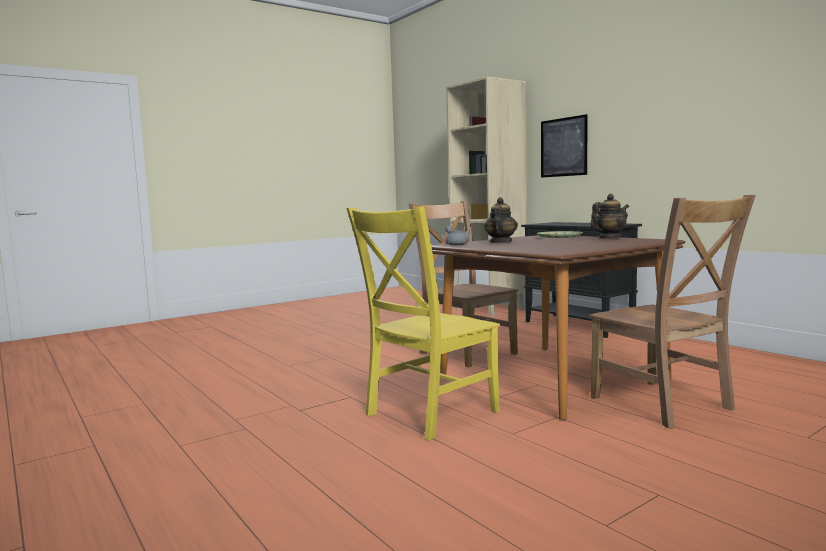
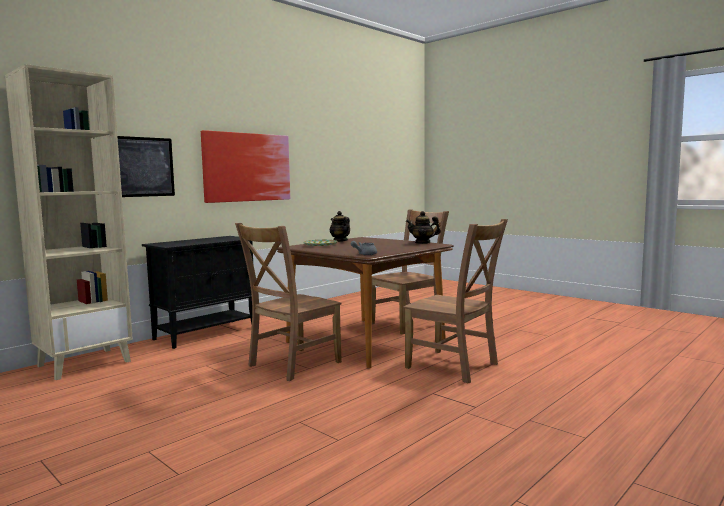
camera: 100 degrees left, 0 degrees up
yellow chair [346,207,500,440] -> brown chair [403,219,508,383]
teapot [484,197,518,243] -> teapot moved to [406,211,441,244]
none -> picture [201,130,290,203]

